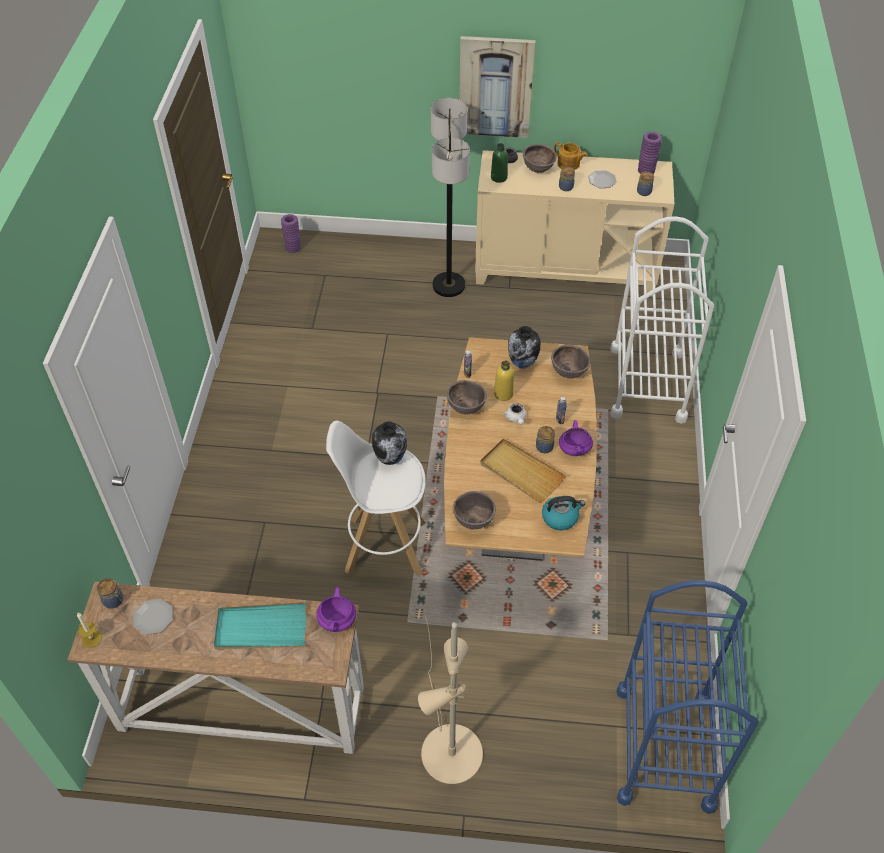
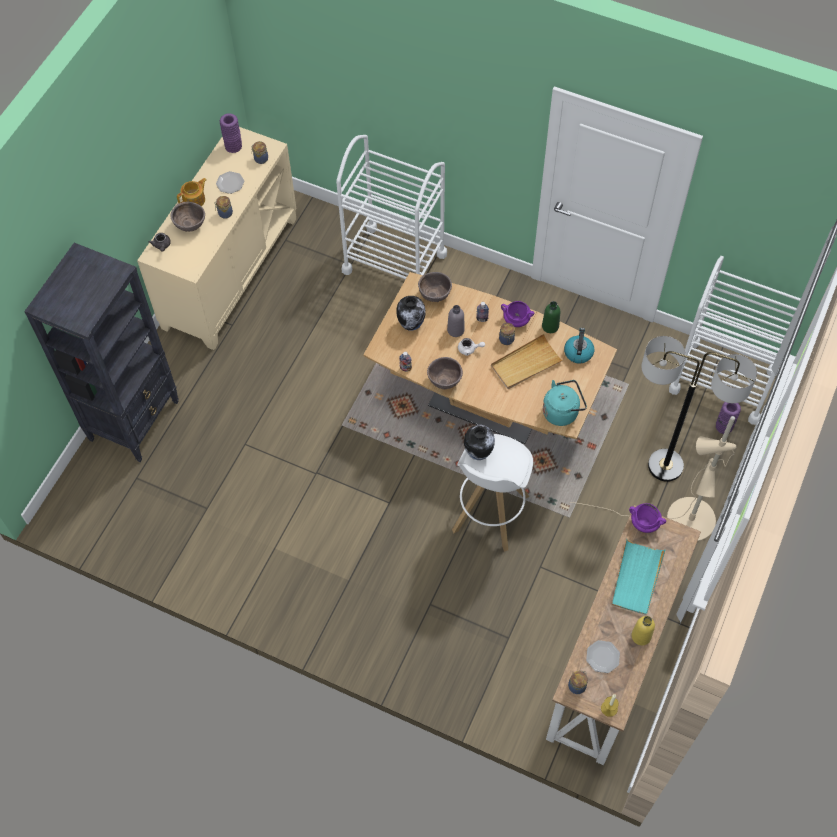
camera: 70 degrees left, 10 degrees up
purple vase [281,214,301,253] -> purple vase moved to [716,402,741,434]
floor lamp [431,98,470,297] -> floor lamp moved to [641,336,757,482]
brown bowl [453,491,496,530] -> turquoise kettle [543,380,587,426]
picture [459,36,535,138] -> none
green bottle [491,143,508,183] -> green bottle moved to [542,301,560,333]
yellow bottle [494,361,514,401] -> yellow bottle moved to [631,616,655,645]
blue cart [616,580,758,814] -> white cart [669,256,801,425]
none -> black bookcase [24,243,179,462]
none -> grey bottle [447,305,465,337]

